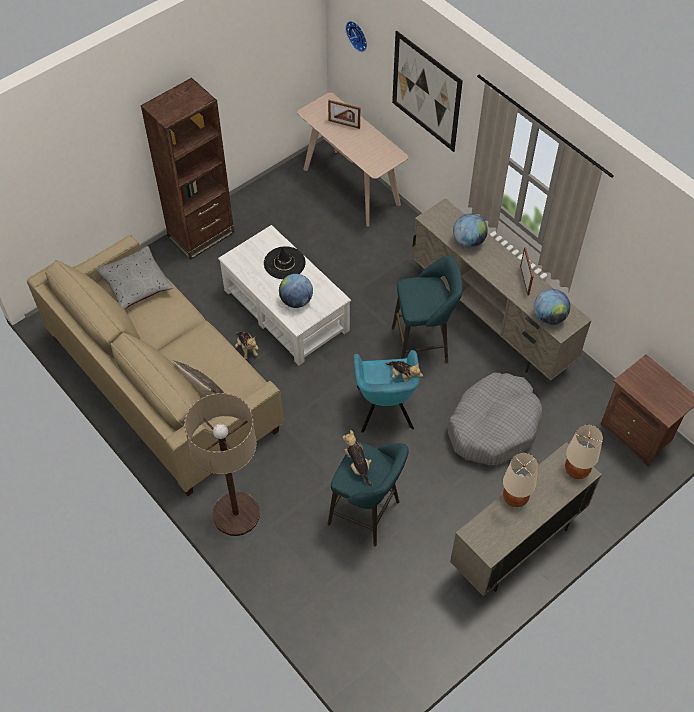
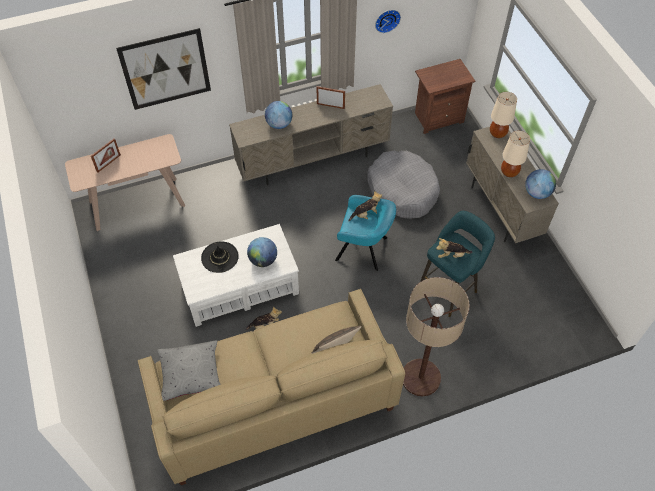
camera: 70 degrees left, 0 degrees up
brown bookcase [141,78,235,260] -> none
wall clock [345,21,367,52] -> wall clock moved to [375,10,401,33]
turquoise stool [392,255,463,363] -> none
globe [534,289,570,325] -> globe moved to [525,169,556,199]

